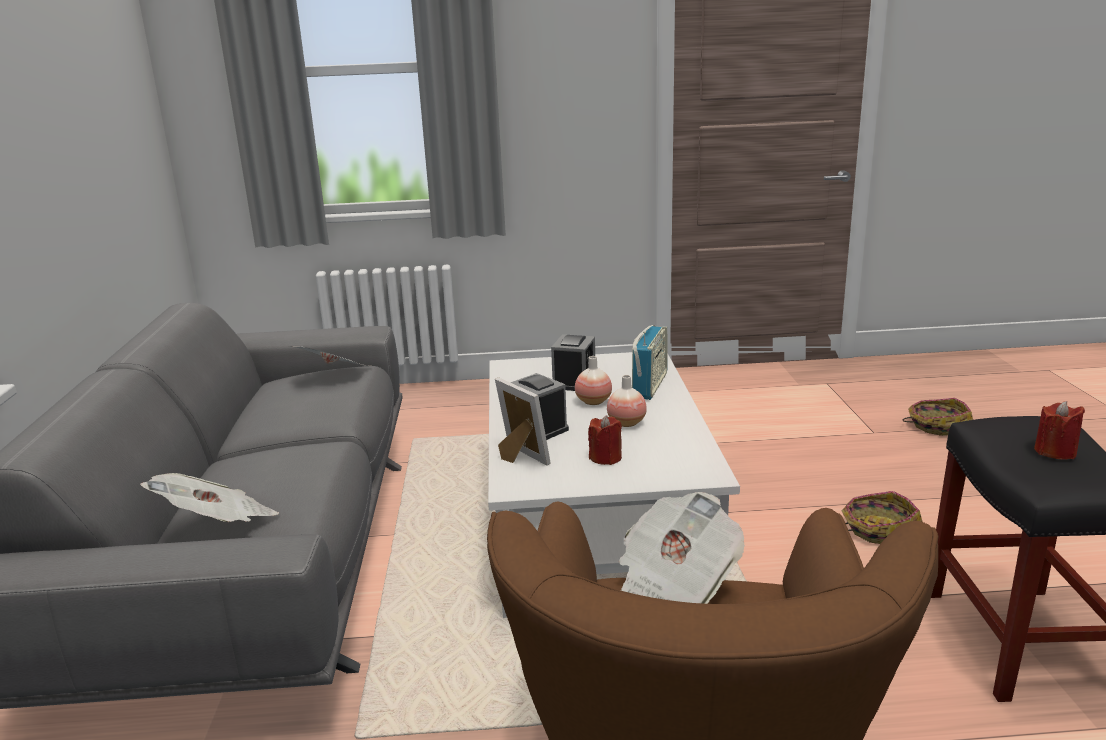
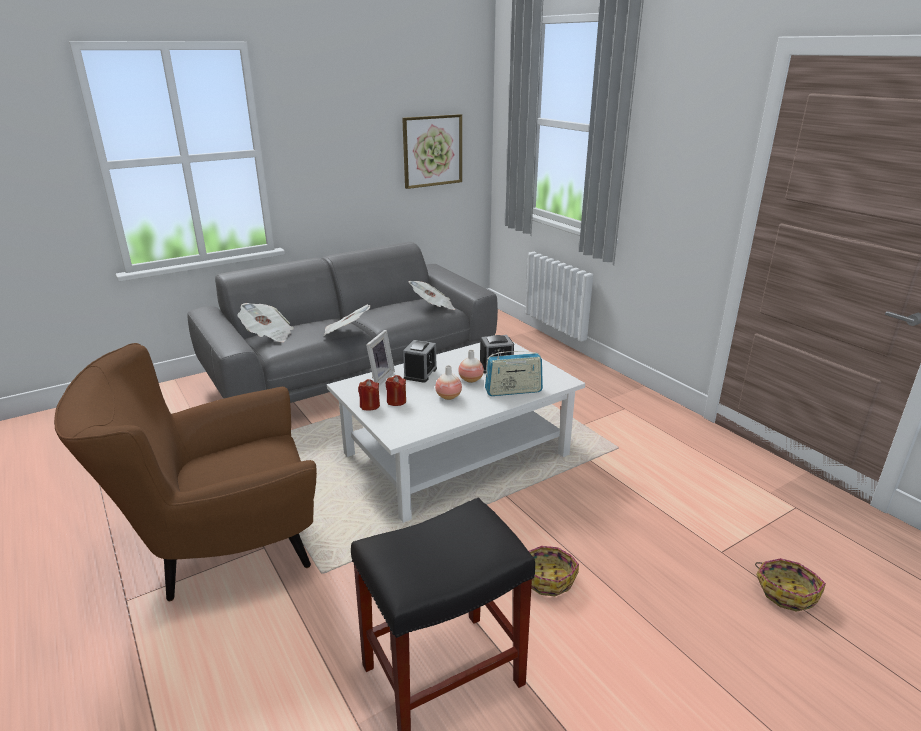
camera: 60 degrees right, 5 degrees up
newspaper [619,492,745,604] -> newspaper moved to [325,304,371,335]
red candle [1034,401,1085,460] -> red candle moved to [358,379,380,411]
none -> picture [402,114,462,189]

